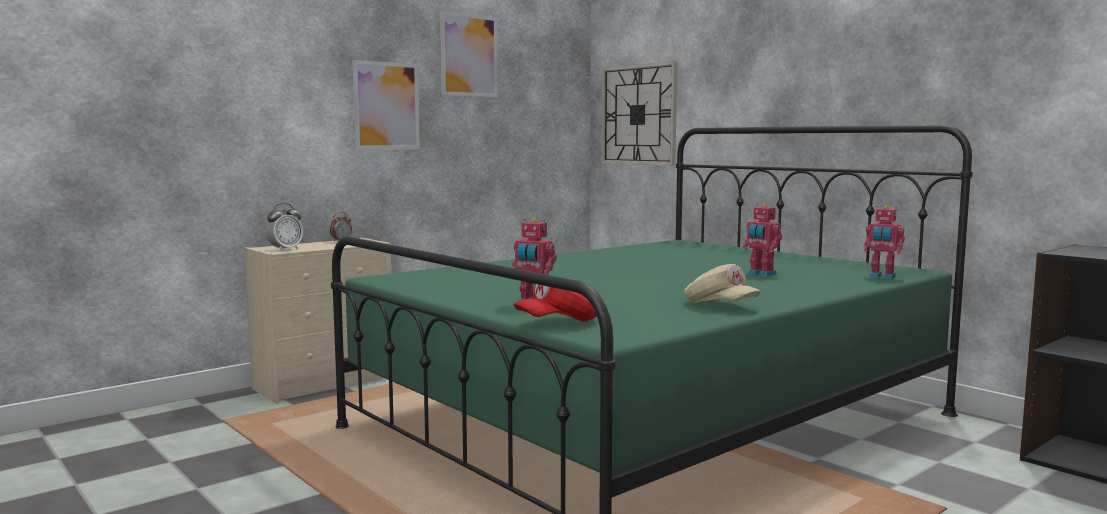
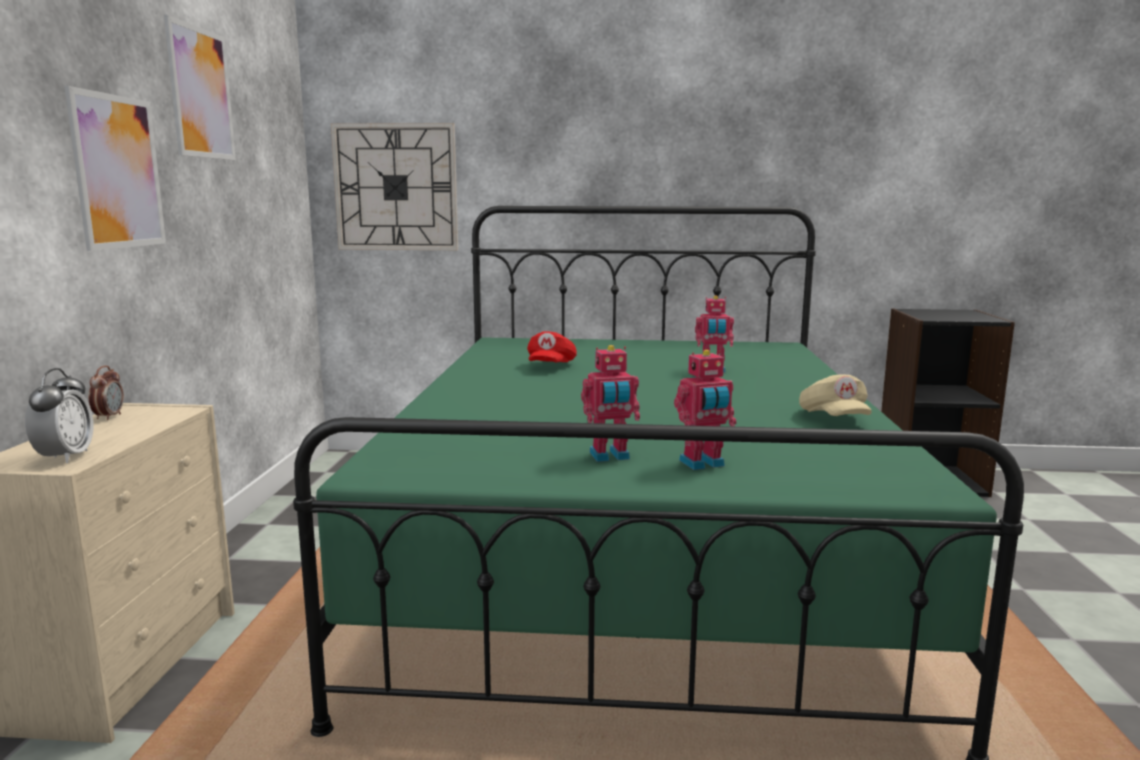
camera: 45 degrees left, 5 degrees up
red cap [513,284,597,322] -> red cap moved to [527,332,577,362]
beige cap [684,264,761,303] -> beige cap turned 75 degrees clockwise [799,374,872,416]
toy robot [864,205,905,280] -> toy robot moved to [581,345,640,462]

